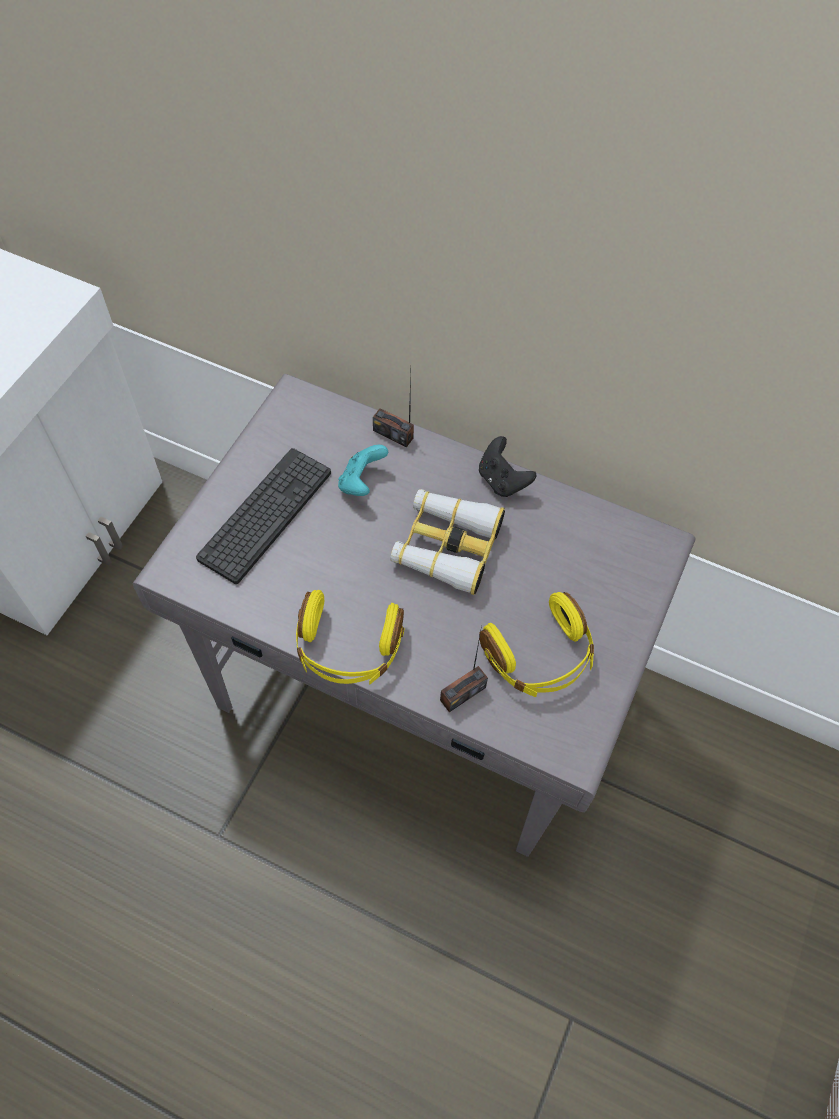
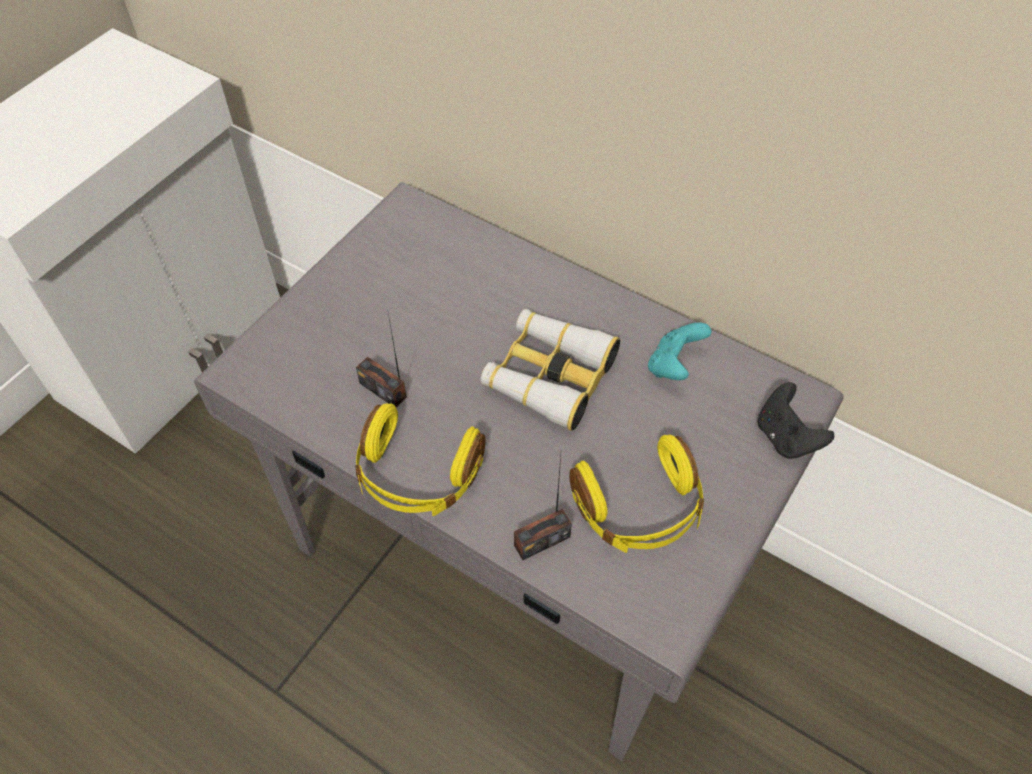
camera: 10 degrees right, 5 degrees down
keyboard [196,448,331,584] -> none
turquoise game controller [338,445,388,496] -> turquoise game controller moved to [648,323,712,380]
radio [373,372,414,447] -> radio moved to [356,313,407,407]
black game controller [479,436,536,497] -> black game controller moved to [758,382,834,459]

